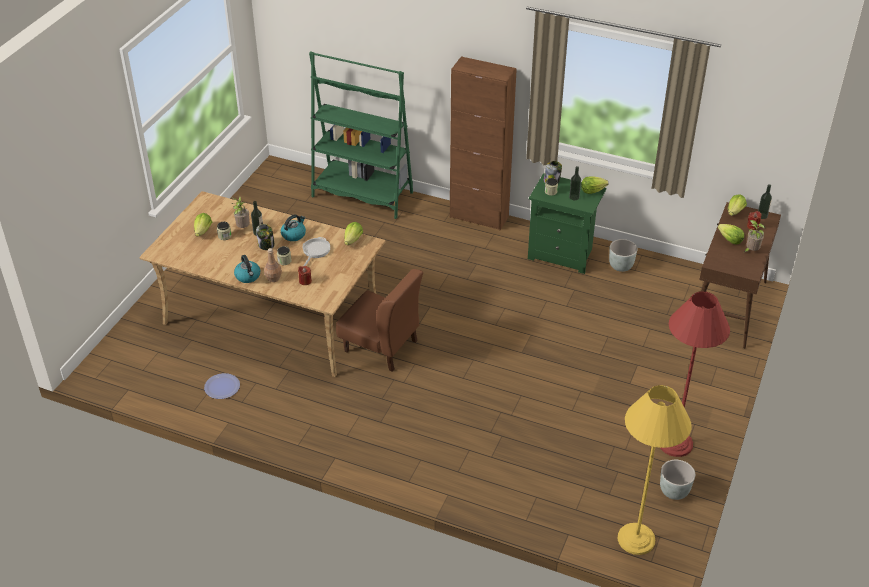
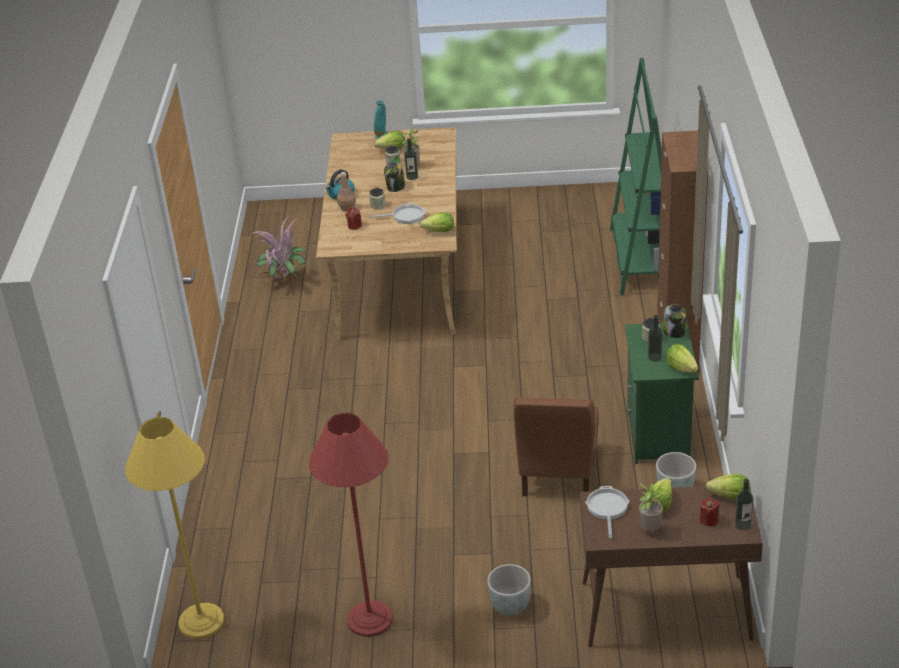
camera: 70 degrees right, 5 degrees down
plate [204,373,240,399] -> potted plant [249,218,307,284]
kettle [281,215,306,241] -> none
brown chair [336,269,423,372] -> brown chair moved to [514,397,599,496]
grey planter [660,460,695,500] -> grey planter moved to [487,564,531,616]
none -> turquoise vase [374,100,387,139]
none -> frying pan [585,486,629,539]

